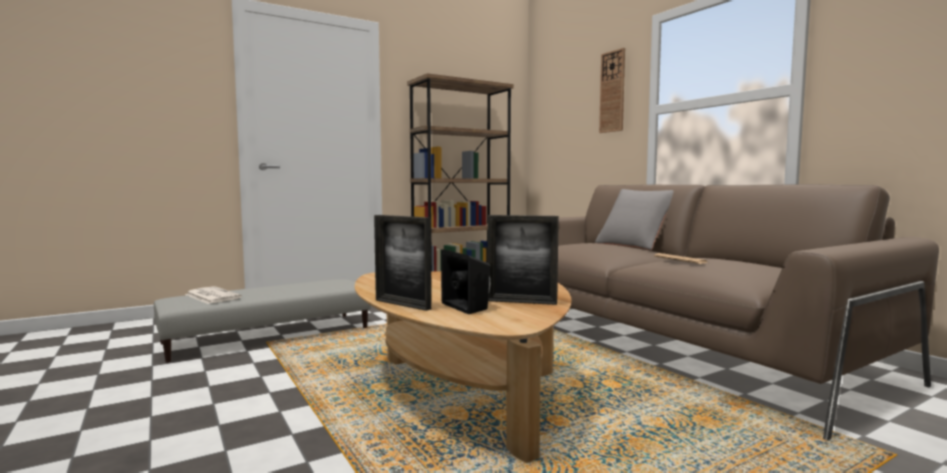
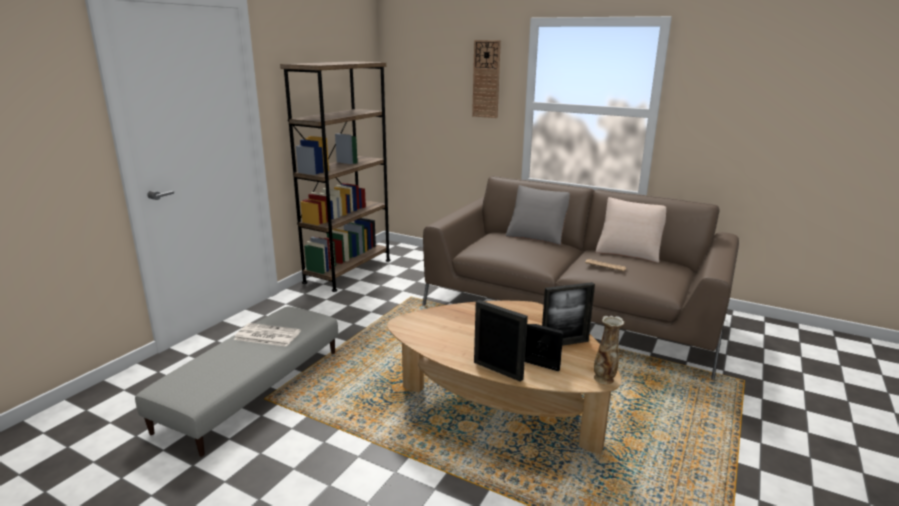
camera: 30 degrees left, 15 degrees up
newspaper [185,286,242,304] -> newspaper moved to [234,323,301,347]
picture frame [374,215,431,311] -> picture frame turned 150 degrees counterclockwise [474,300,528,382]
none -> vase [594,316,624,384]
none -> beige pillow [596,197,666,263]

